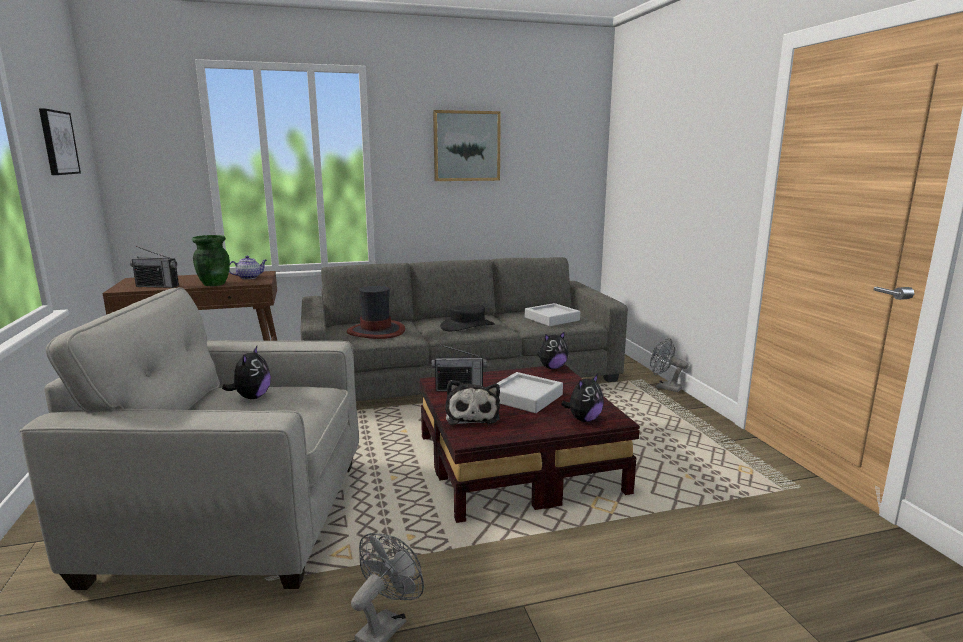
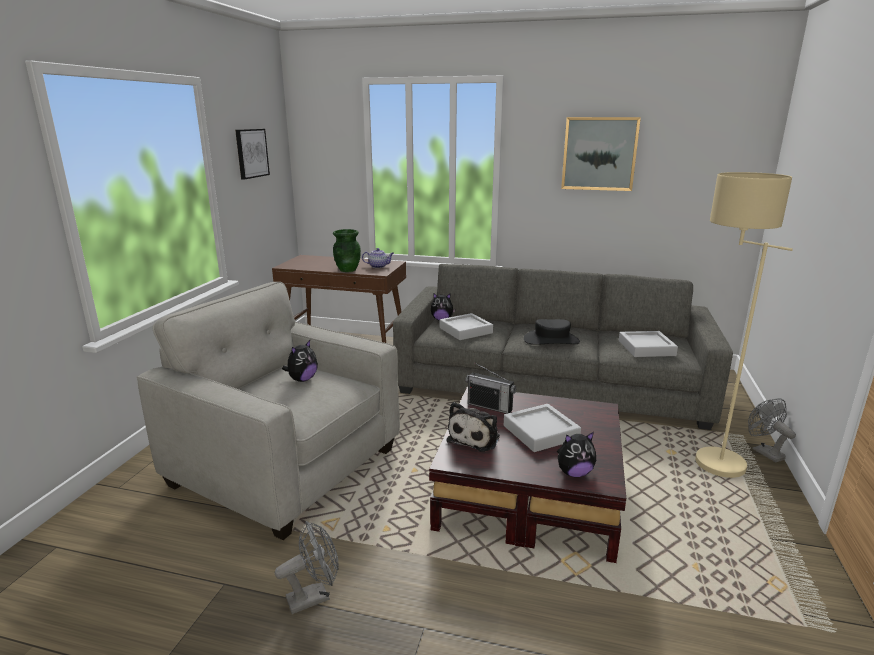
camera: 30 degrees right, 5 degrees up
radio [130,246,179,288] -> none
hat [347,286,405,339] -> grey tray [440,313,493,340]
plush toy [537,331,568,369] -> plush toy moved to [431,293,455,321]
none -> beige floor lamp [695,172,793,478]

